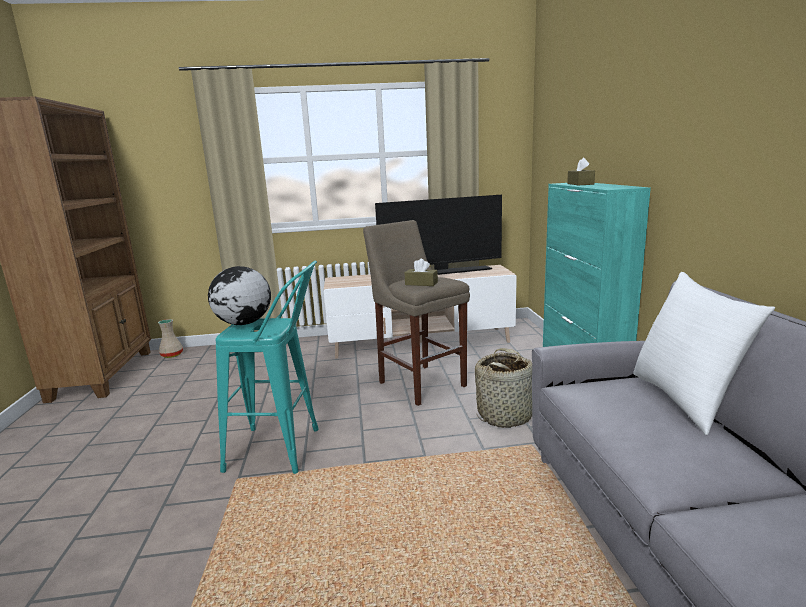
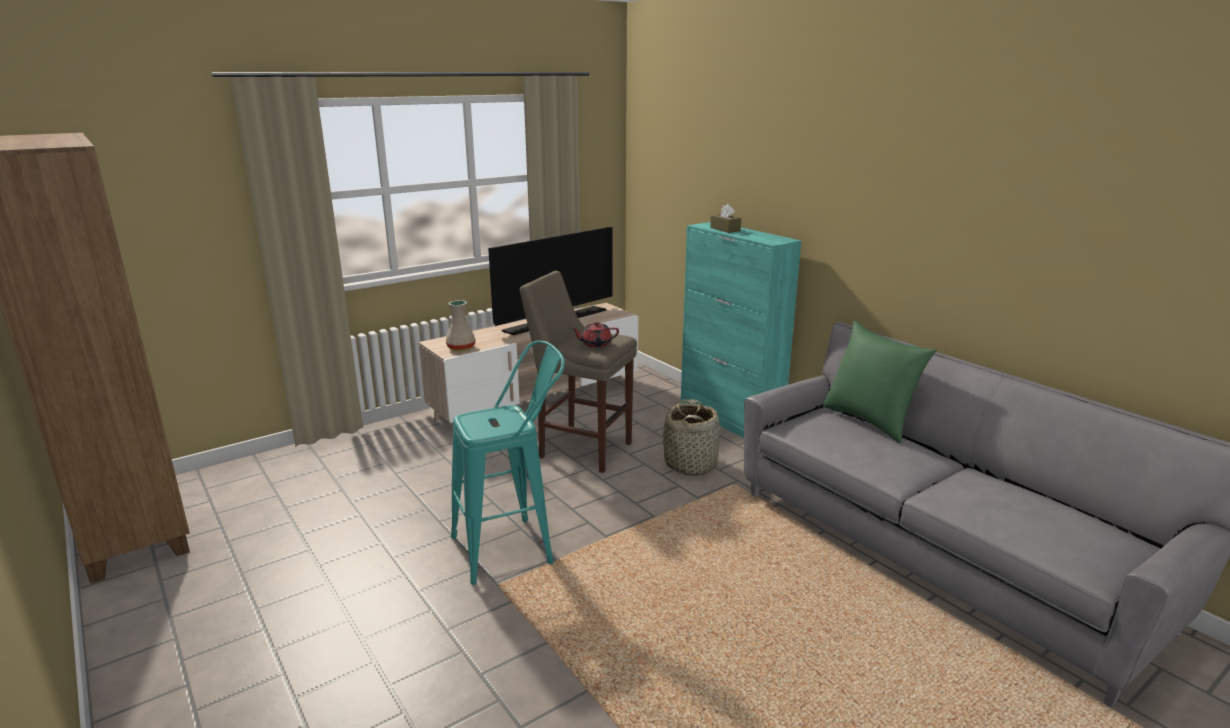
camera: 30 degrees left, 5 degrees up
beige vase [158,319,183,358] -> beige vase moved to [446,300,476,351]
globe [208,266,271,325] -> none
brown tissue box [405,259,438,286] -> red teapot [571,322,619,348]
white pillow [633,272,775,435] -> green pillow [823,321,937,444]

